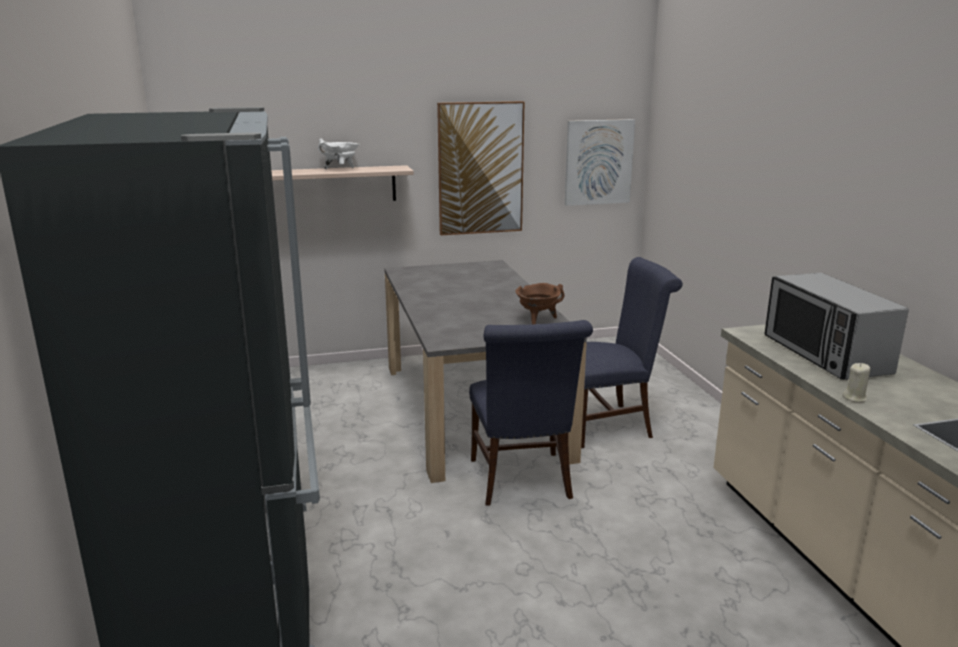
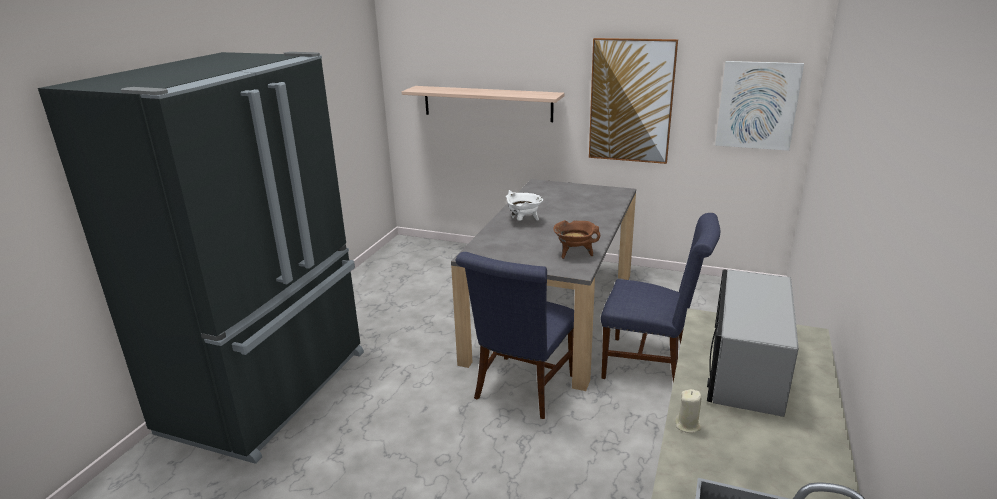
camera: 35 degrees right, 5 degrees up
white cooking pot [318,139,359,169] -> white cooking pot moved to [506,190,543,221]

